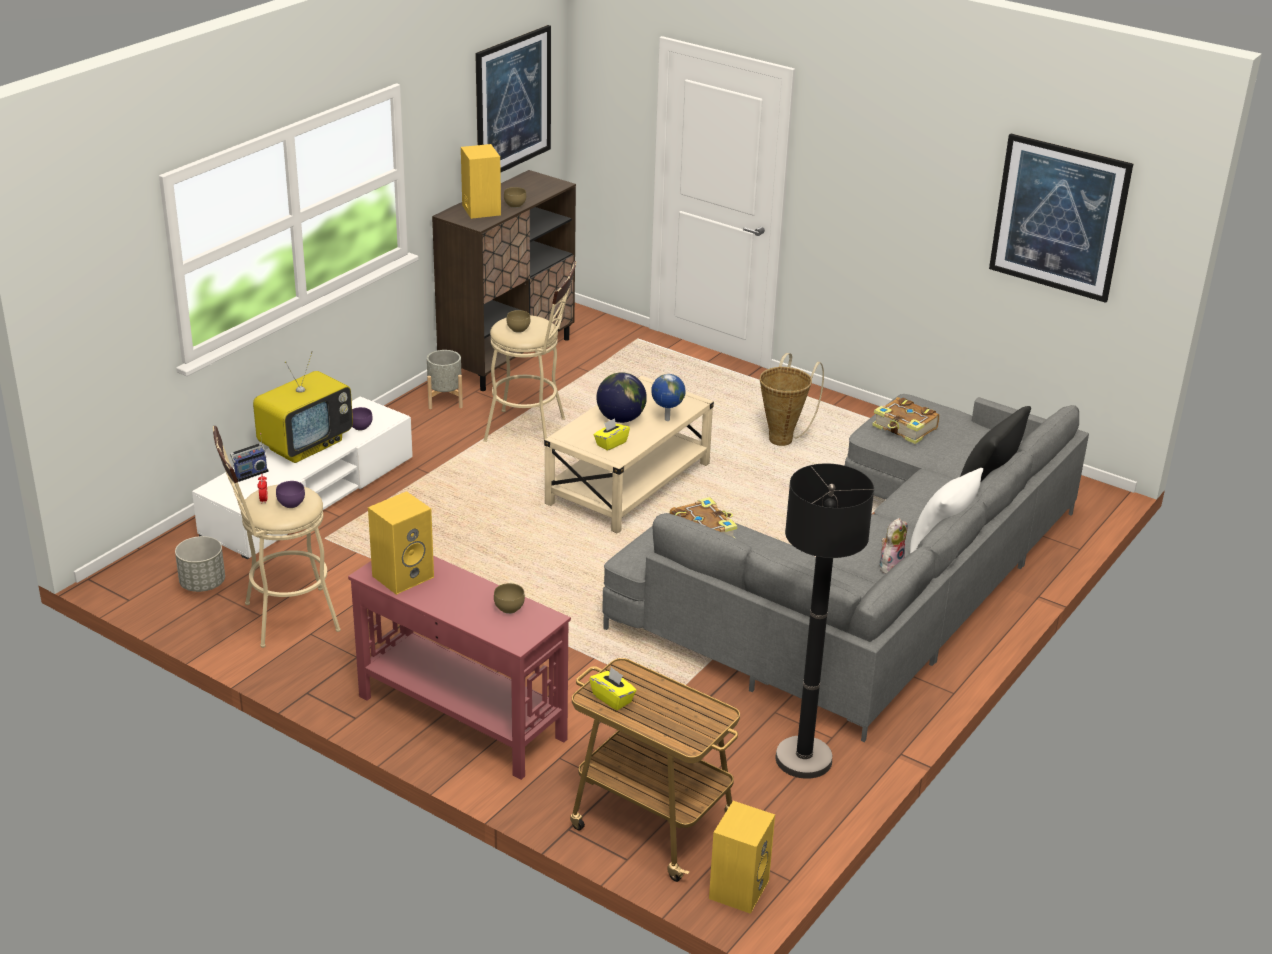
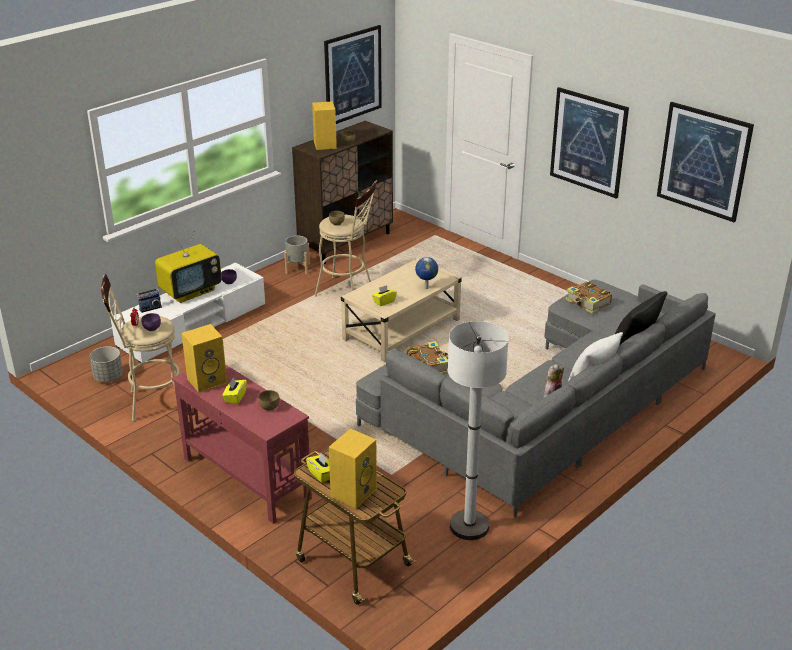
camera: 10 degrees right, 0 degrees up
globe [596,372,647,423] -> none
yellow speaker [709,801,775,914] -> yellow speaker moved to [329,429,377,509]
basket [760,353,824,446] -> none
black floor lamp [775,463,874,779] -> white floor lamp [448,321,509,540]
none -> yellow tissue box [222,377,247,404]
none -> picture [550,87,629,199]

